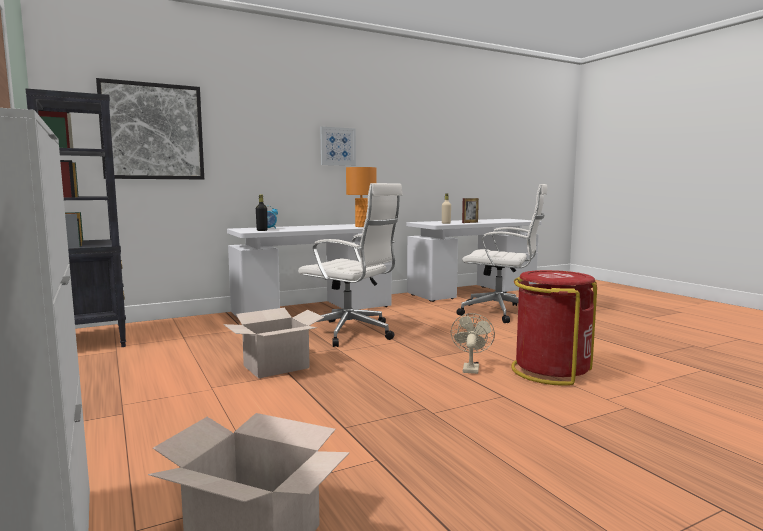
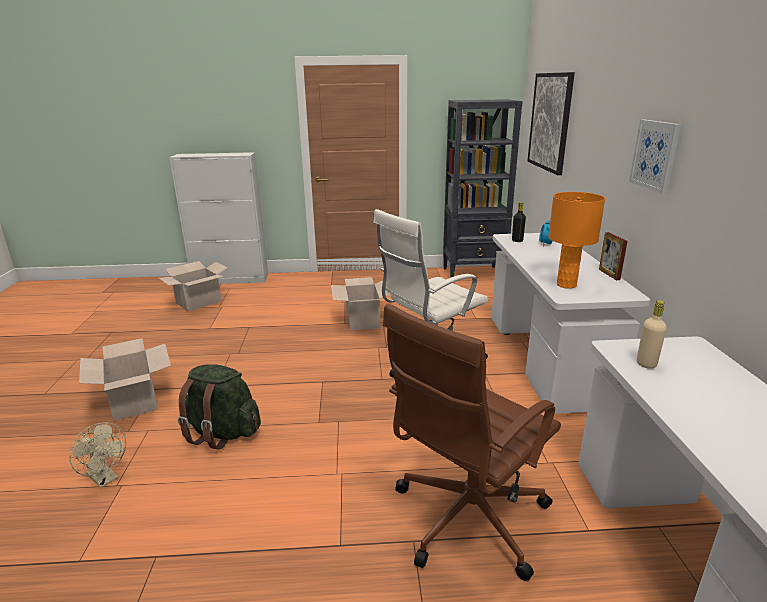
camera: 115 degrees right, 15 degrees up
beige fan [451,313,495,374] -> beige fan moved to [69,422,126,488]
white office chair [456,184,547,323] -> brown office chair [383,304,561,581]
picture frame [462,198,479,223] -> picture frame moved to [599,232,628,280]
red trash can [511,270,597,386] -> green backpack [178,364,261,450]
none -> cardboard box [79,338,171,421]

